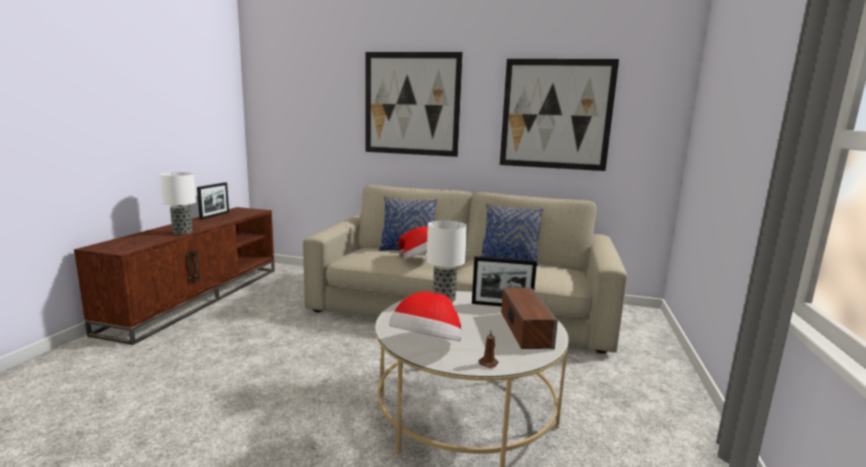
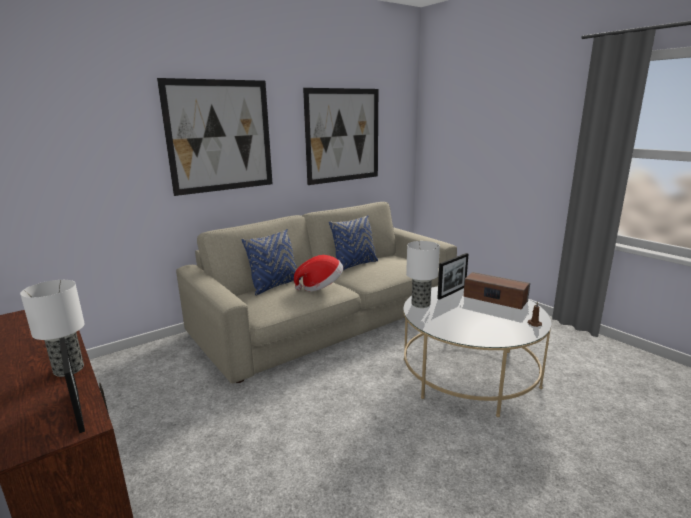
camera: 50 degrees left, 5 degrees up
picture frame [197,182,229,220] -> picture frame moved to [59,337,85,433]
hat [389,291,462,341] -> none

